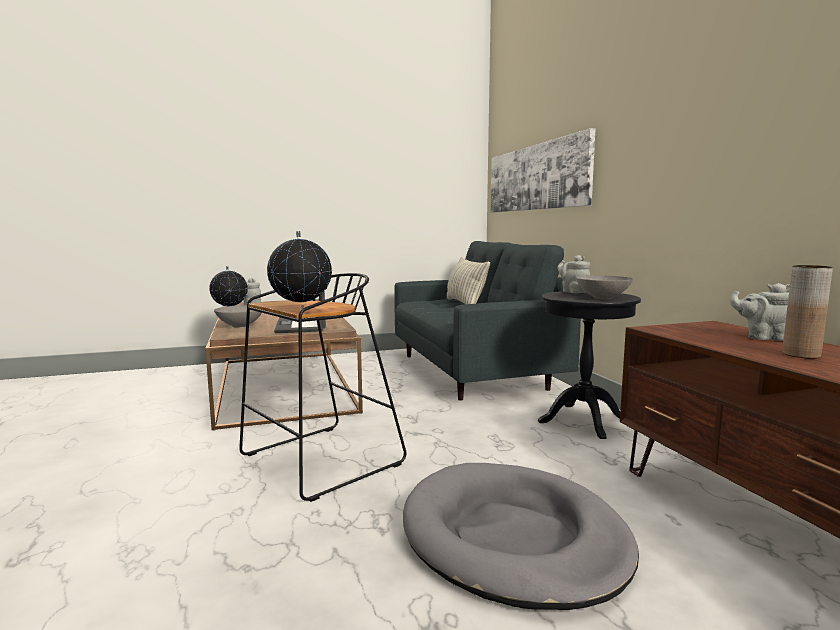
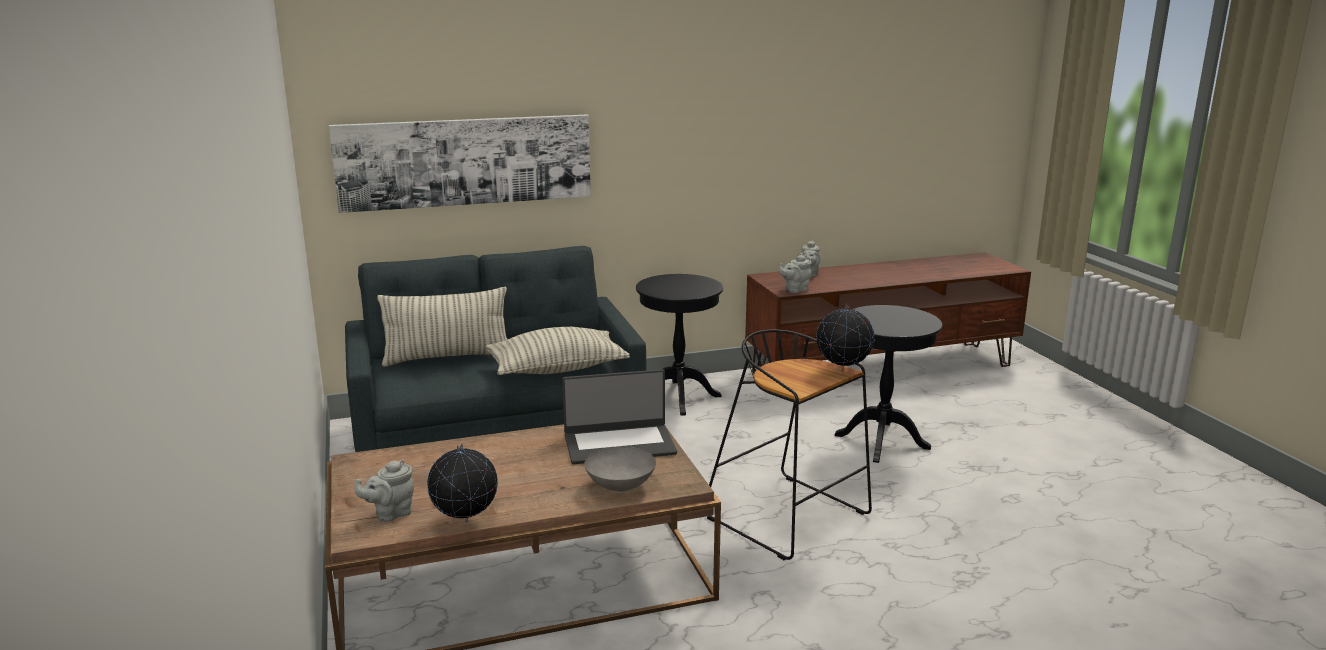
camera: 90 degrees left, 10 degrees up
grey dog bed [403,463,639,610] -> black side table [834,305,942,463]
grey teapot [558,255,590,293] -> grey teapot moved to [779,255,812,293]
grey bowl [576,275,633,299] -> none
brown vase [782,265,833,359] -> none
none -> pillow [486,327,630,375]

